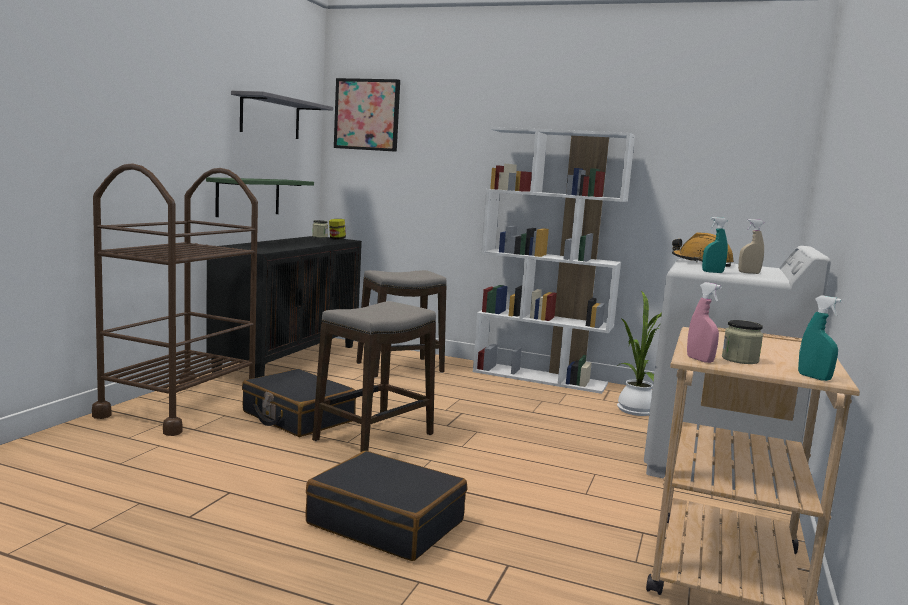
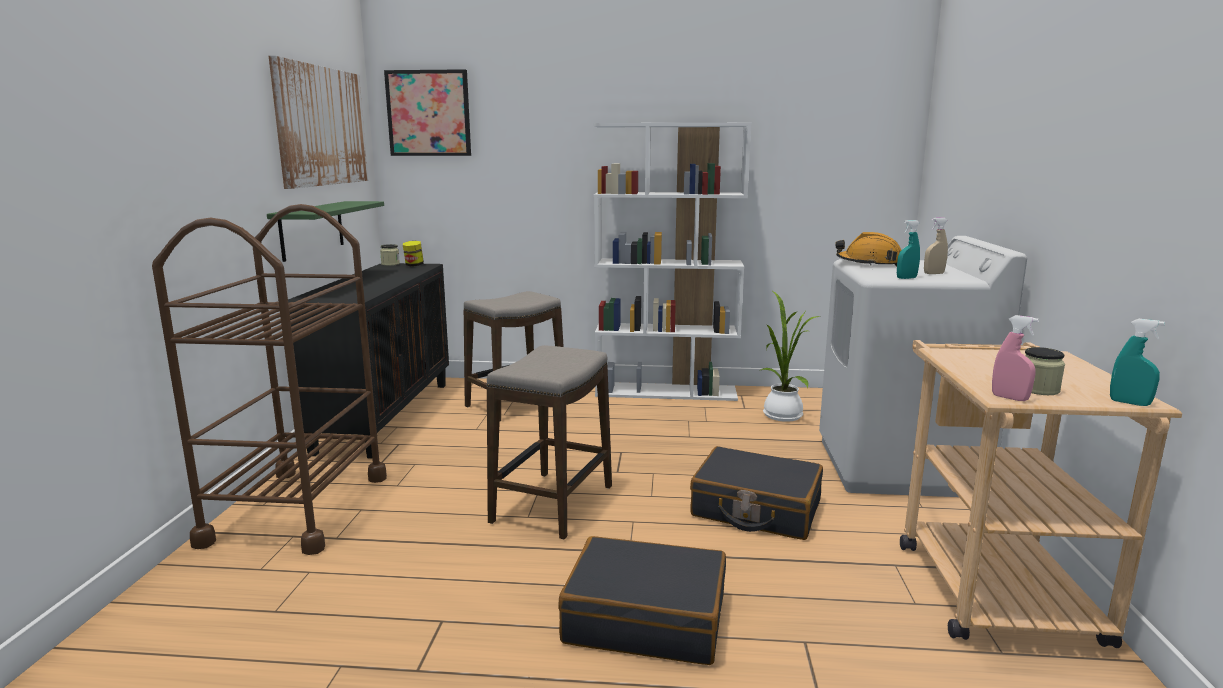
camera: 15 degrees left, 5 degrees up
grey shelf [231,91,333,139] -> picture [269,56,368,189]
black suitcase [242,369,356,437] -> black suitcase moved to [690,446,823,540]

